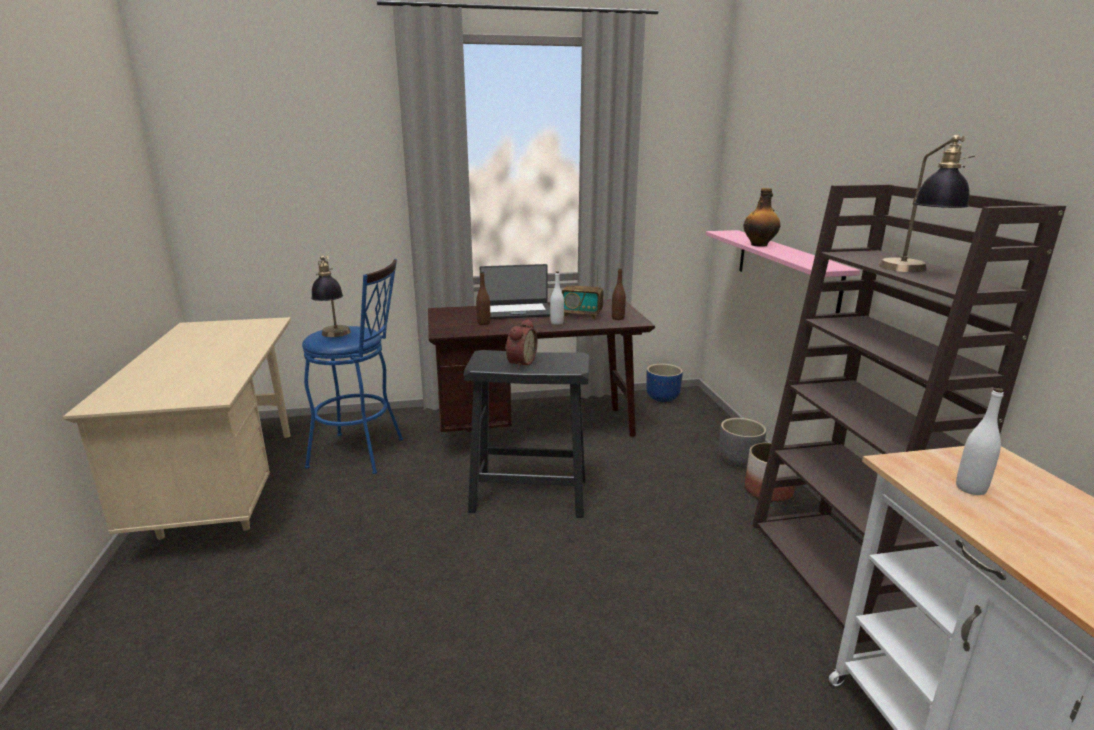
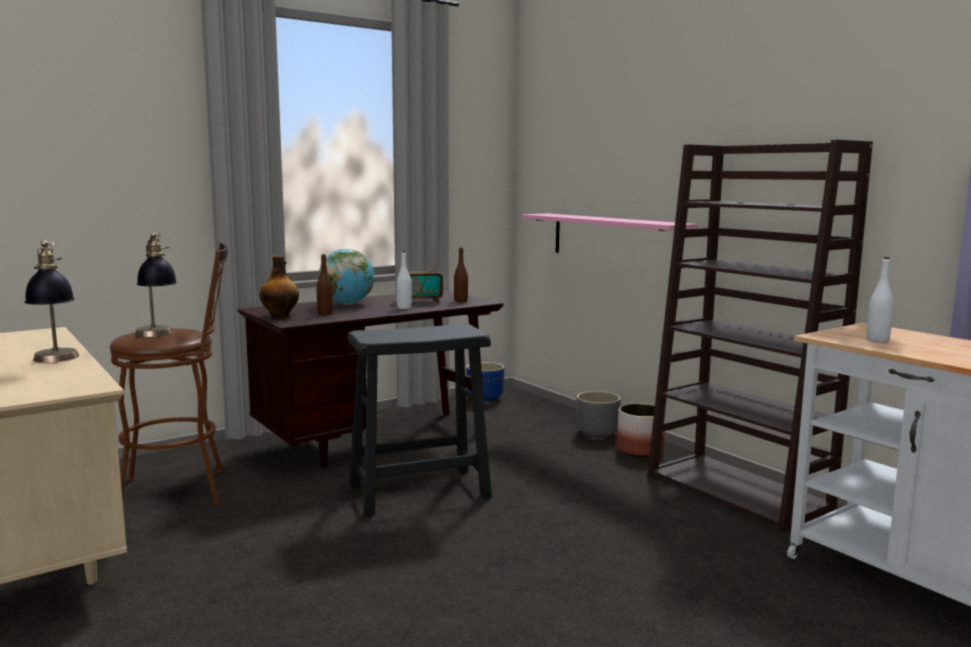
camera: 25 degrees left, 10 degrees down
blue stool [302,259,403,474] -> brown stool [110,242,229,506]
laptop [480,264,550,319] -> globe [318,249,374,305]
alarm clock [505,319,537,369] -> none
bottle [744,188,780,247] -> bottle moved to [260,255,299,318]
table lamp [879,135,975,272] -> table lamp moved to [24,240,79,363]

